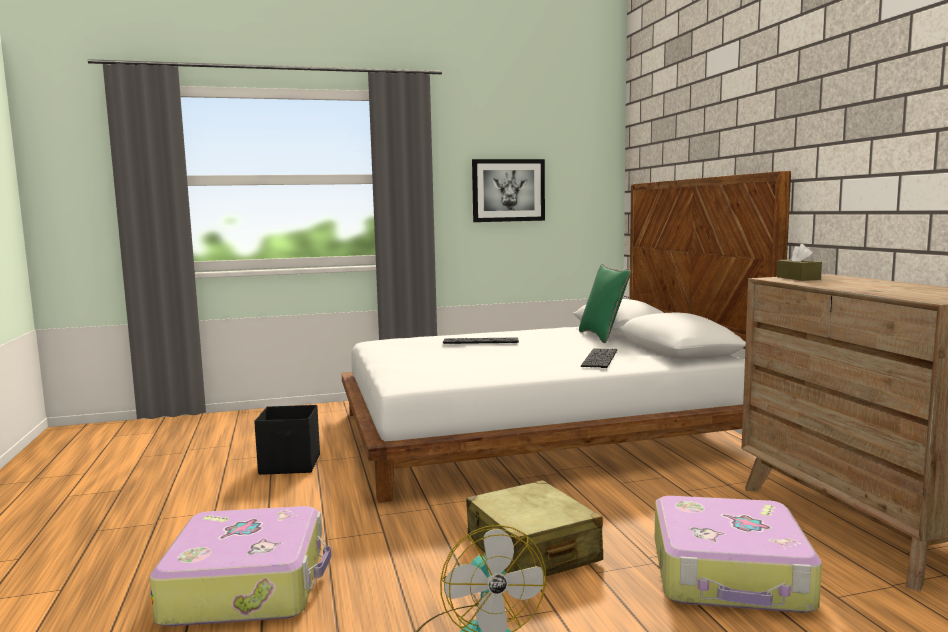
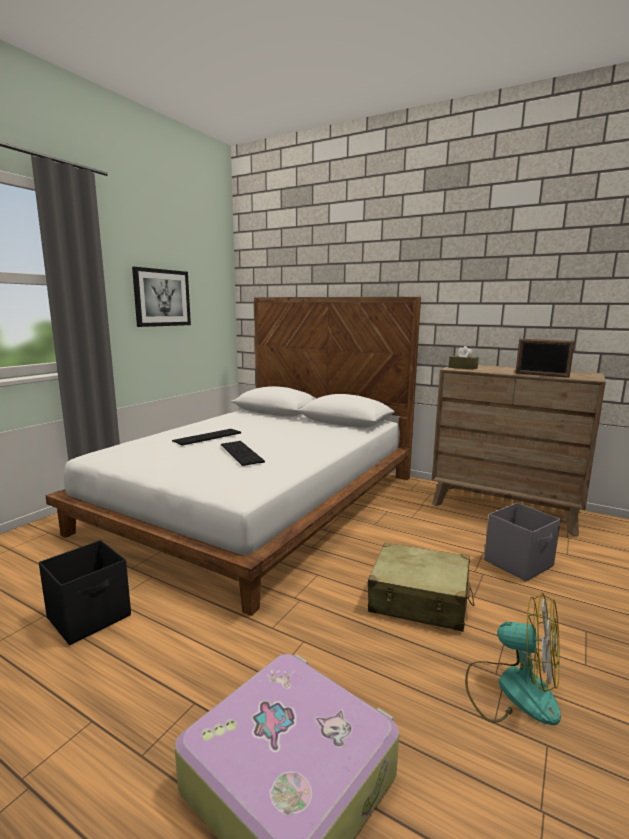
camera: 45 degrees left, 5 degrees up
green pillow [579,264,631,343] -> none
keyboard [581,348,617,368] -> keyboard moved to [221,441,265,466]
suitcase [655,496,822,613] -> grey storage box [484,503,561,581]
none -> picture frame [515,339,575,378]

